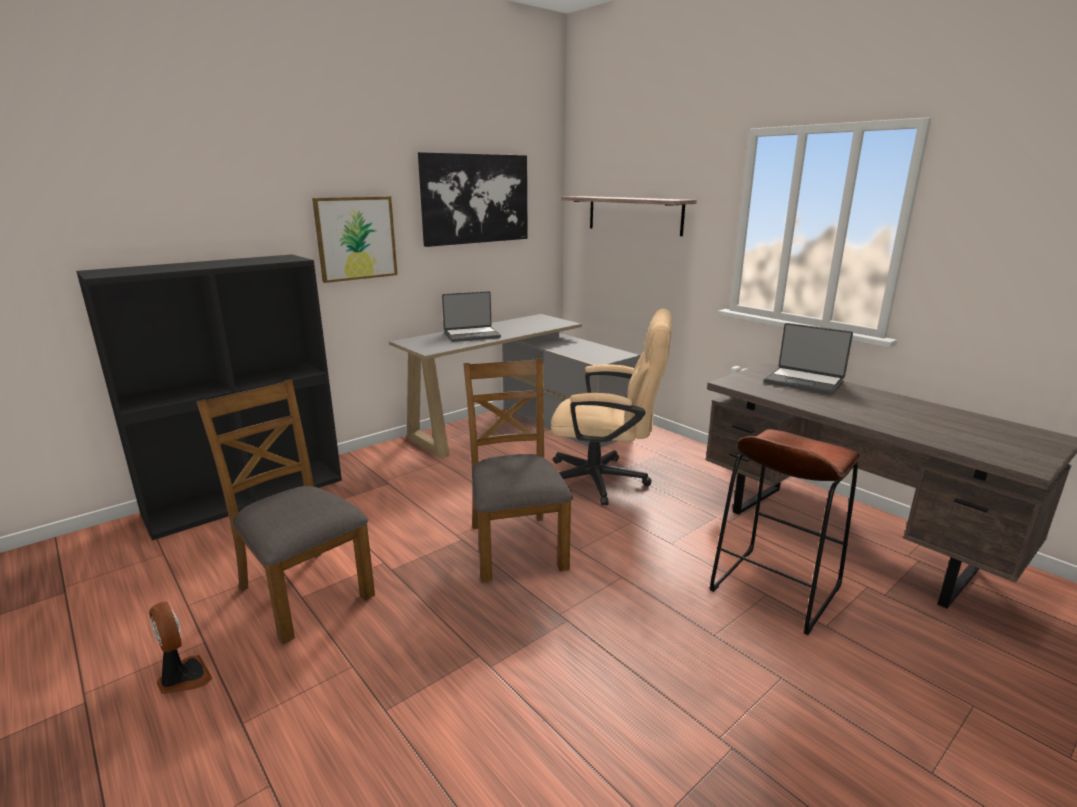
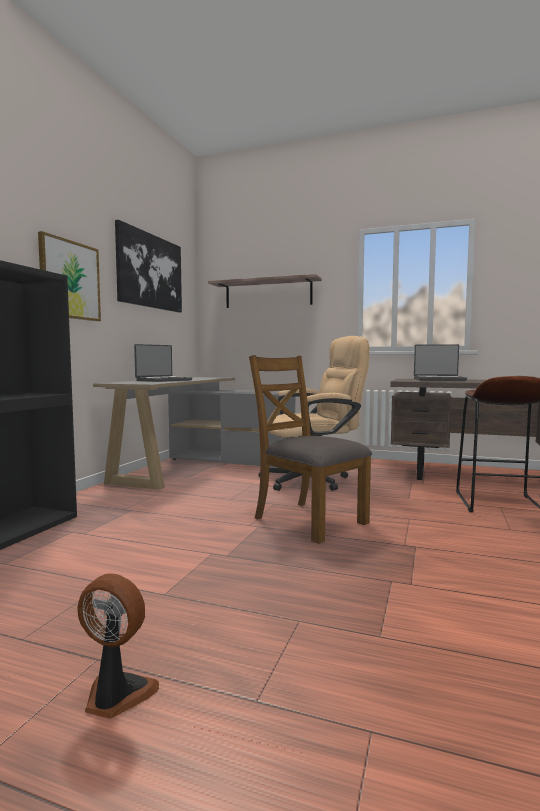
camera: 30 degrees left, 15 degrees down
brown chair [196,379,375,644] -> none

